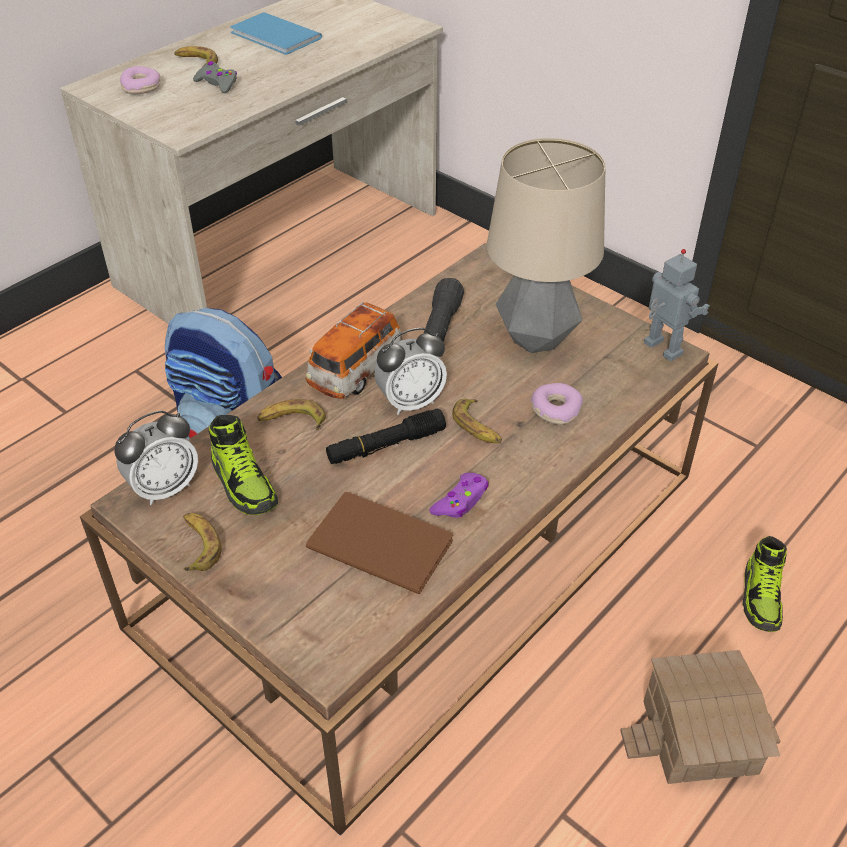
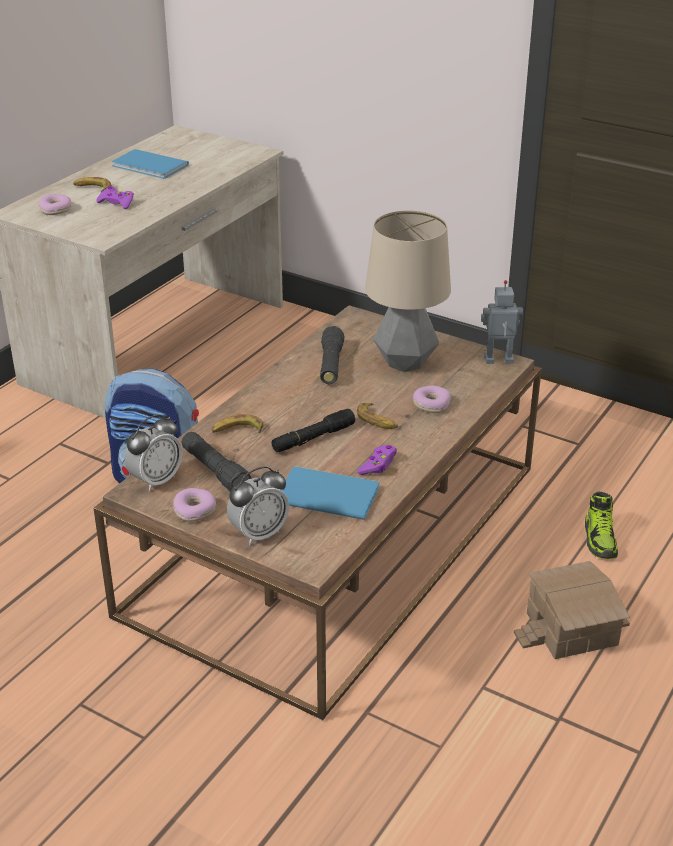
camera: 10 degrees left, 10 degrees down
banana [183,513,222,571] -> donut [173,488,216,522]
grey game controller [193,61,237,93] -> purple game controller [96,186,134,209]
shoe [209,415,278,515] -> black flashlight [181,432,252,491]
toy car [306,302,403,399] -> none
brown book [306,492,453,594] -> blue book [280,466,379,520]
alarm clock [374,328,447,415] -> alarm clock moved to [227,466,289,545]
toy robot [644,249,710,361] -> toy robot turned 45 degrees counterclockwise [481,280,523,364]

